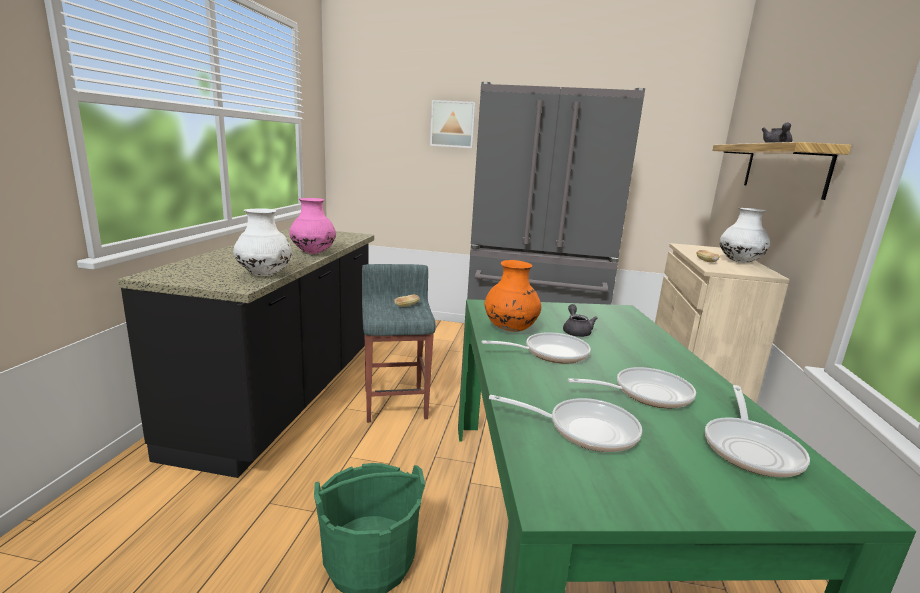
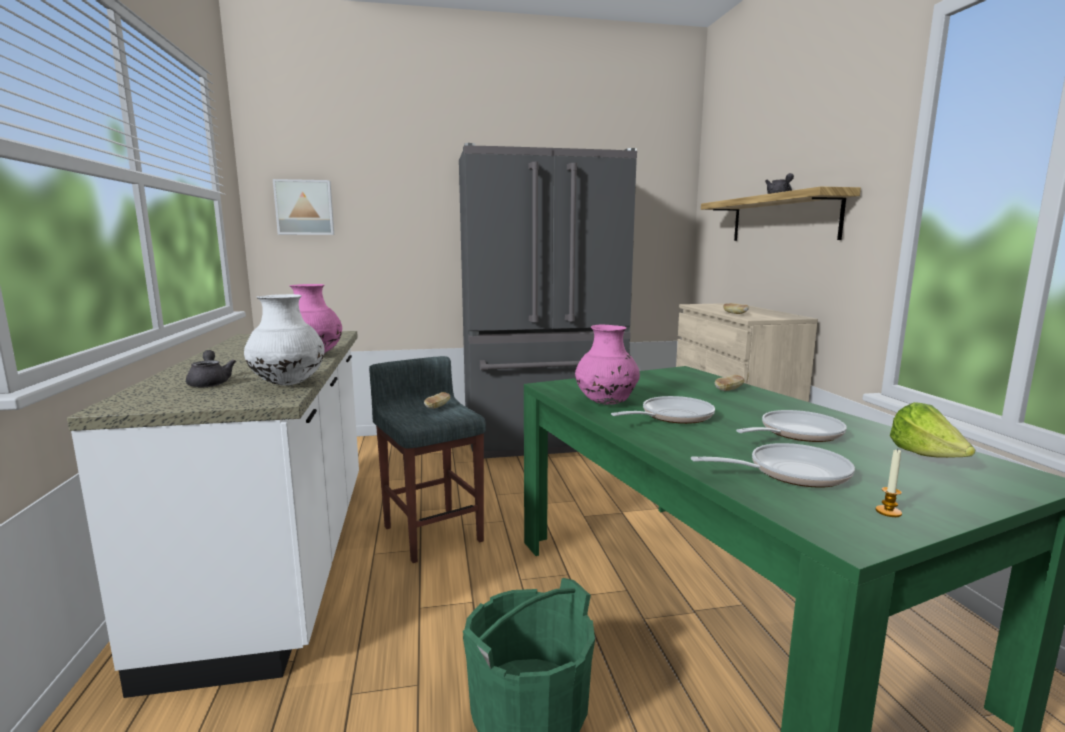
camera: 20 degrees left, 5 degrees down
black counter [118,228,374,478] -> white counter [67,331,359,698]
picture [430,100,476,148] -> picture moved to [273,179,334,235]
orange vase [484,260,541,332] -> pink vase [575,325,640,405]
grey teapot [563,304,598,337] -> grey teapot moved to [186,350,236,388]
frying pan [705,385,810,477] -> lettuce [890,402,975,458]
white vase [720,208,770,263] -> none
none -> bread [715,375,745,391]
none -> candle [876,449,902,517]

